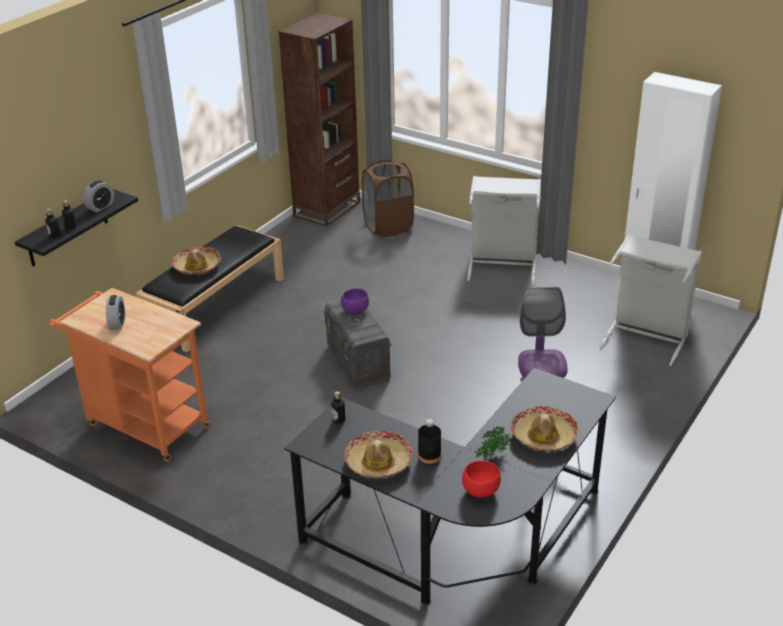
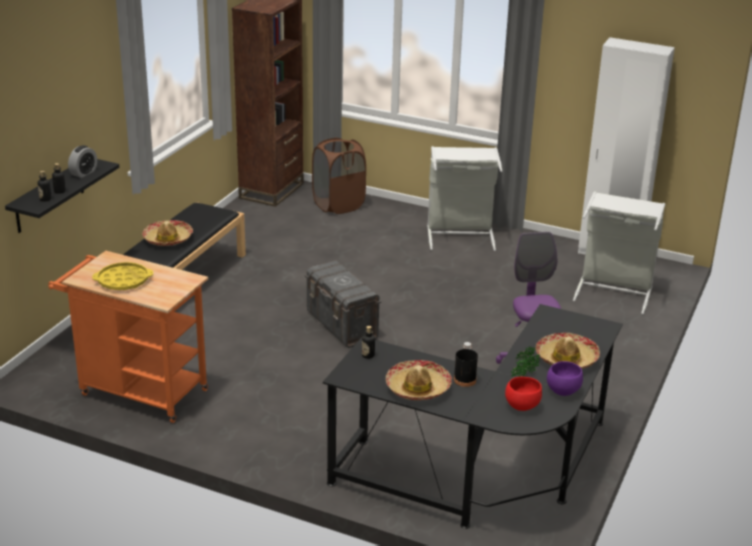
camera: 10 degrees left, 5 degrees down
alarm clock [106,295,125,330] -> yellow tray [92,262,153,290]
purple bowl [341,288,369,315] -> purple bowl moved to [547,361,583,396]

